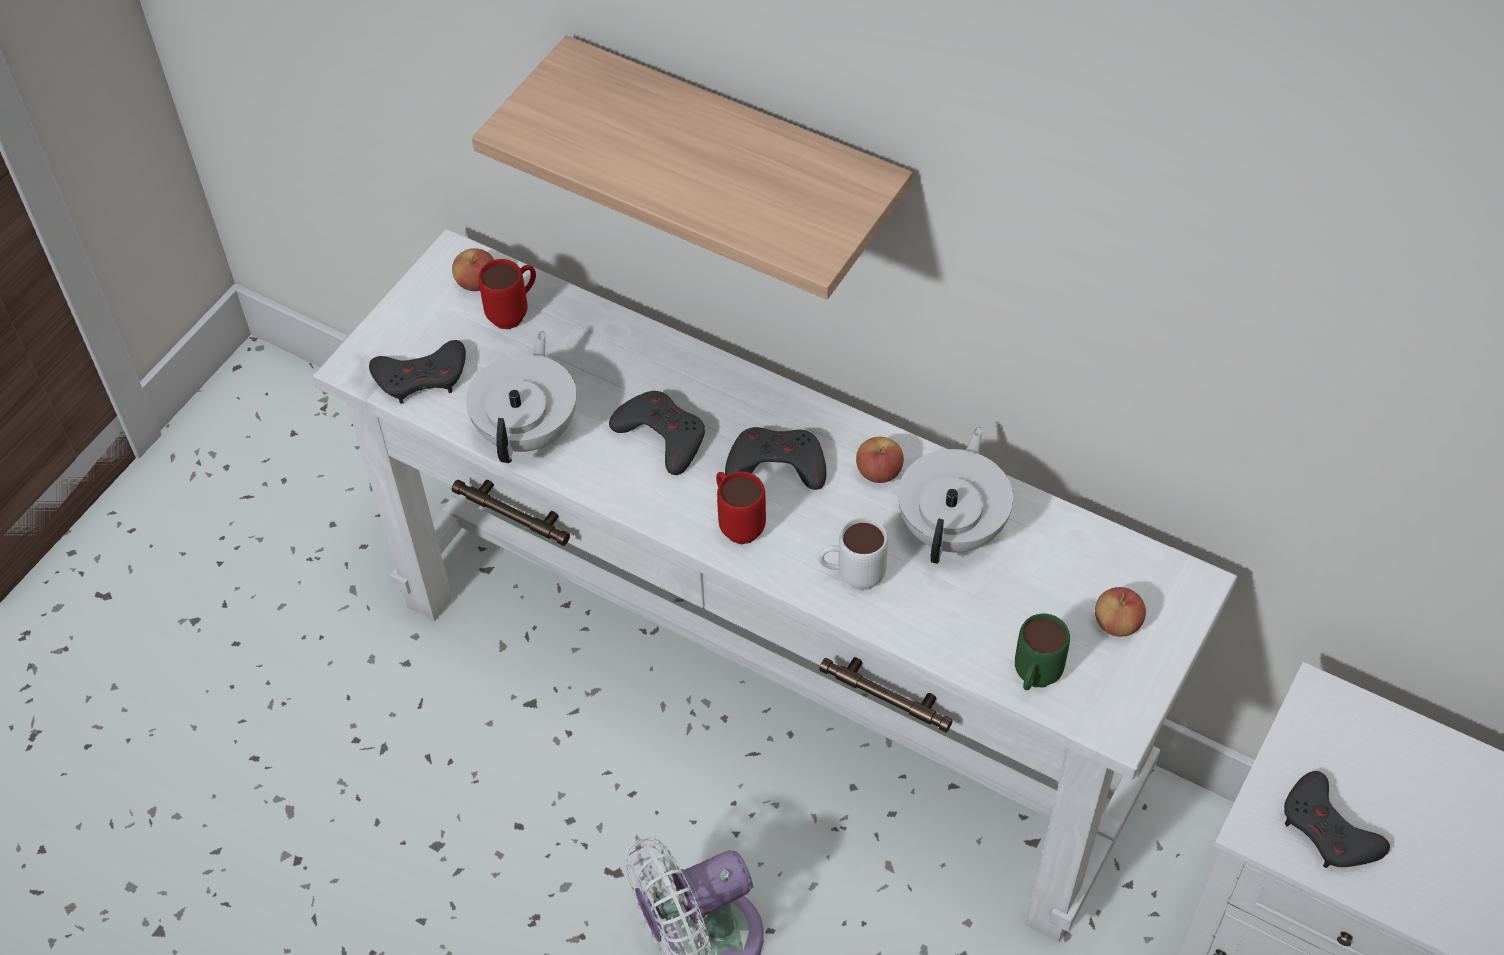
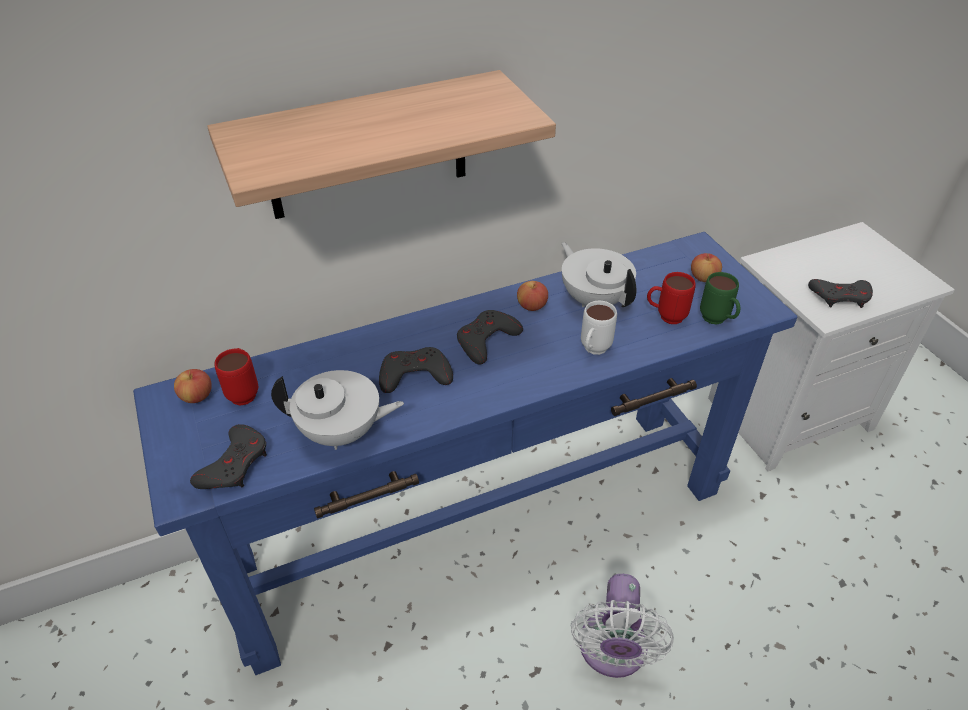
camera: 55 degrees left, 10 degrees down
white console table [313,229,1237,942] -> blue console table [133,232,797,675]
white teapot [466,331,577,463] -> white teapot turned 135 degrees clockwise [271,370,404,450]
red mug [716,471,766,544] -> red mug moved to [647,272,696,324]

